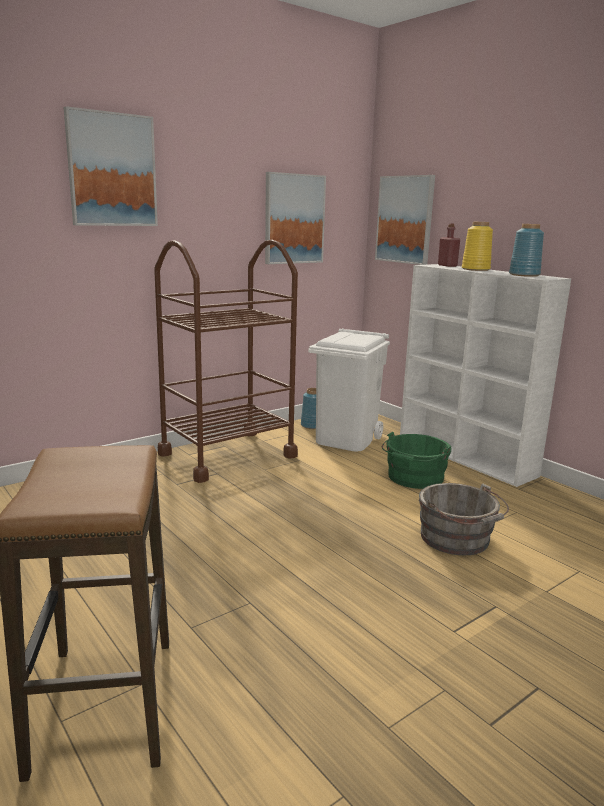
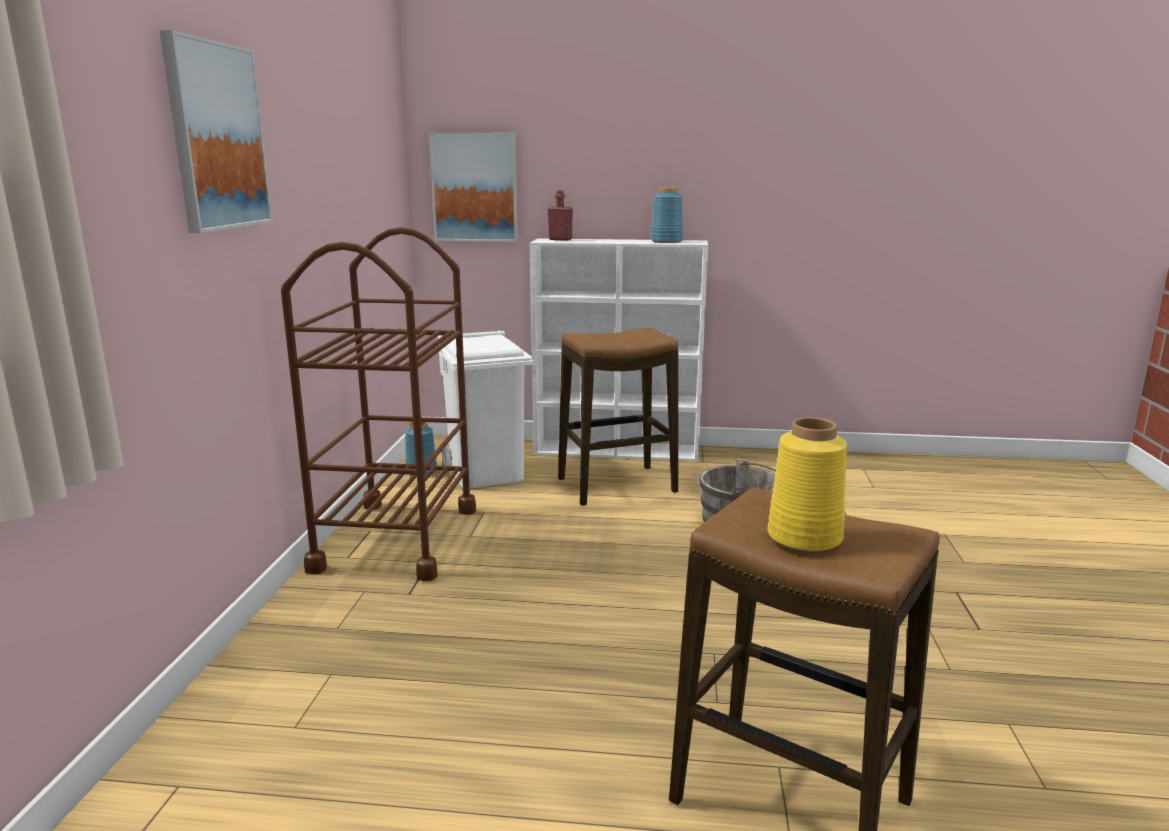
camera: 45 degrees left, 0 degrees up
picture [265,172,326,264] -> none
green bucket [382,432,451,489] -> stool [558,328,678,506]
yellow vase [462,222,493,271] -> yellow vase moved to [767,417,847,552]

